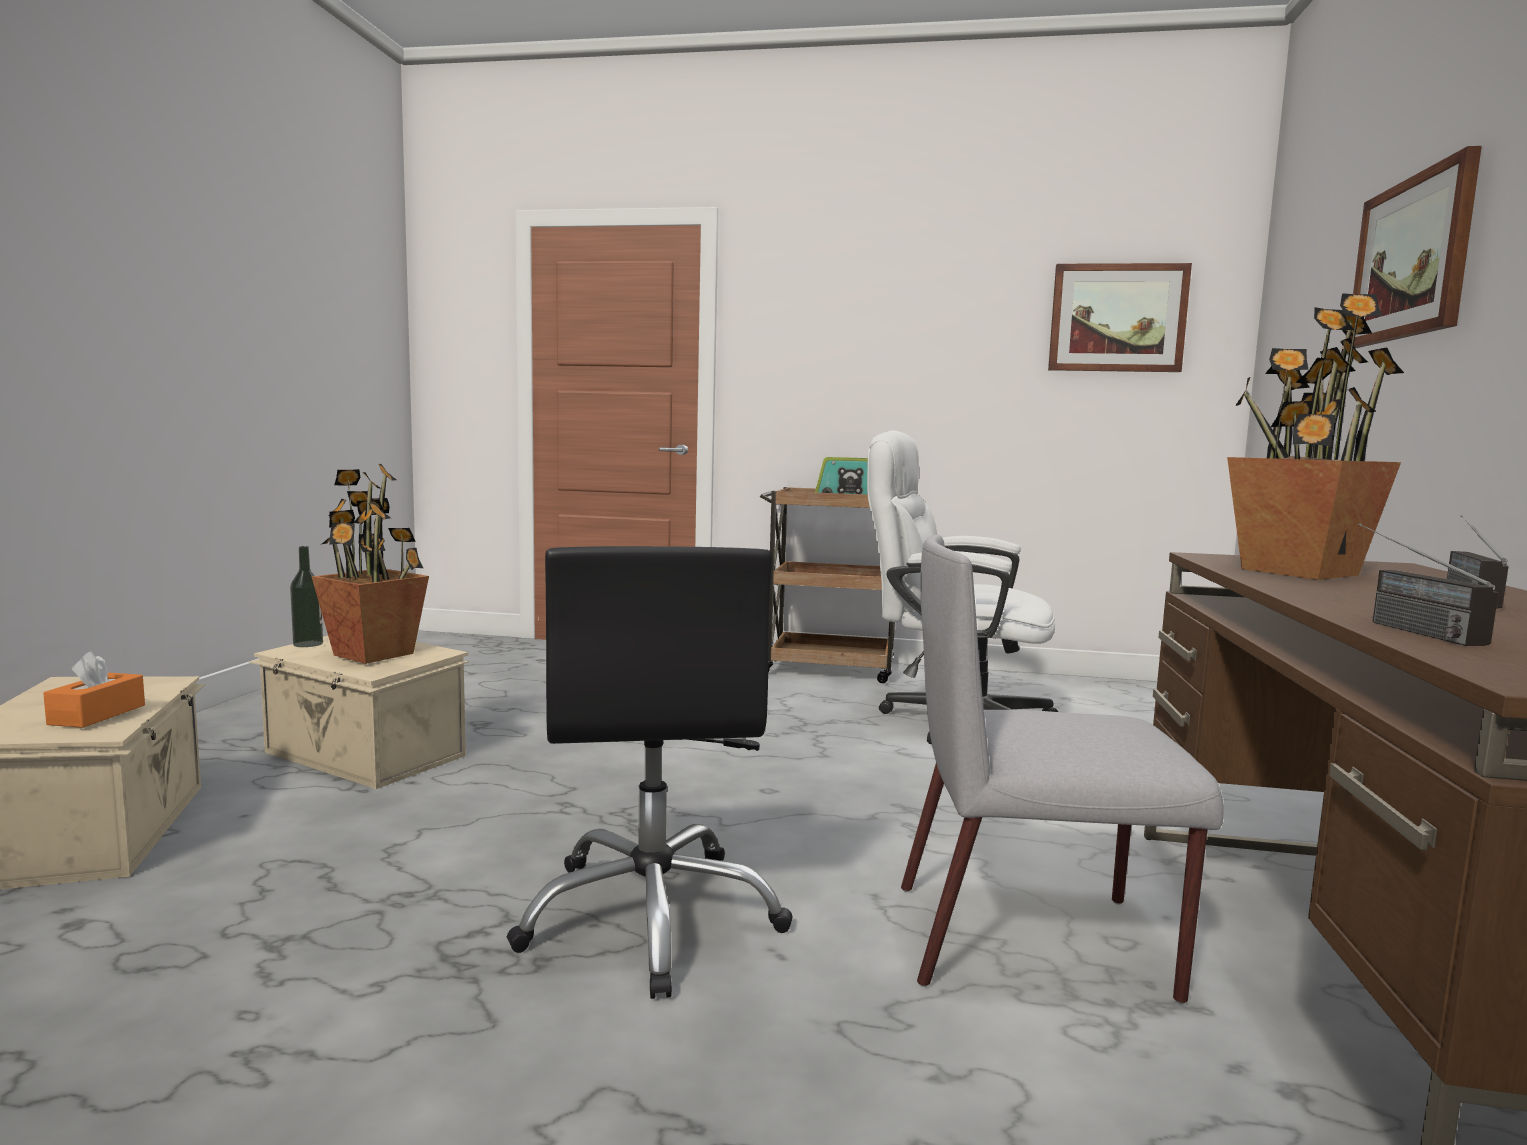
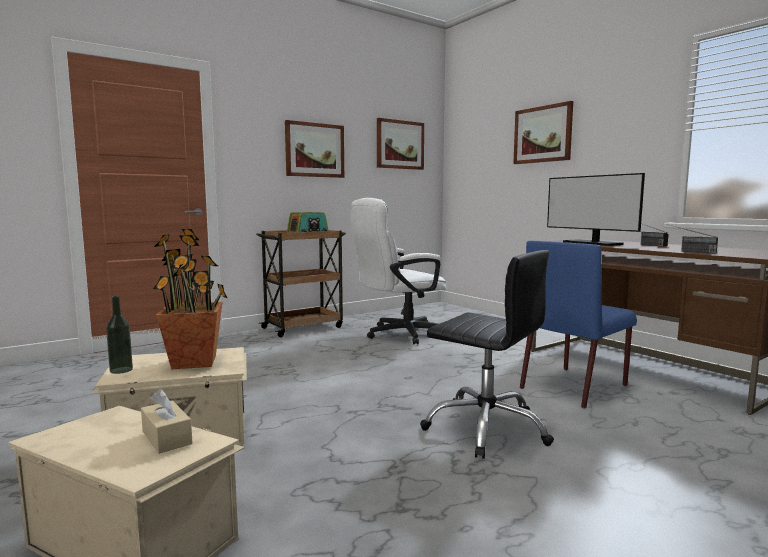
camera: 45 degrees left, 0 degrees up
orange tissue box [43,652,145,728] -> beige tissue box [141,389,192,454]
grey chair [901,535,1224,1004] -> blue chair [520,241,637,409]
potted plant [1227,293,1404,580] -> monitor [547,173,645,246]
none -> picture [285,120,344,178]

